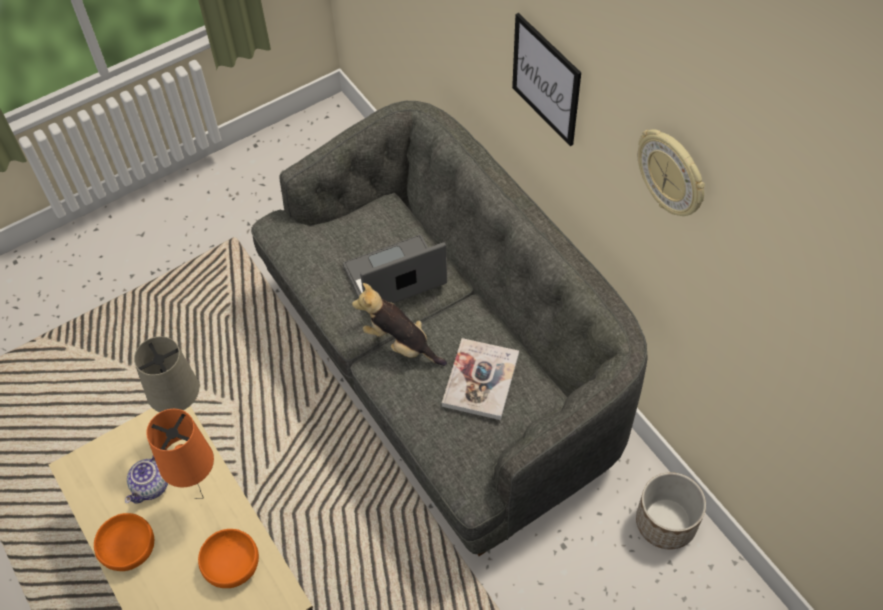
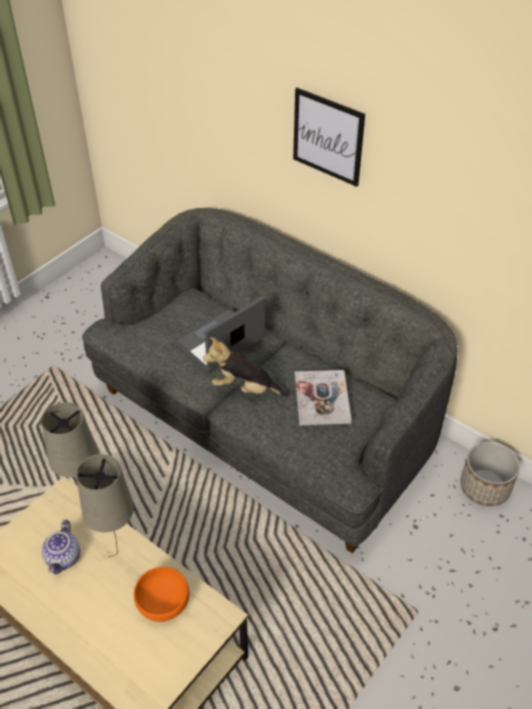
camera: 20 degrees left, 10 degrees down
orange bowl [94,513,154,571] -> none
orange table lamp [146,409,214,499] -> beige table lamp [76,454,134,557]
wall clock [638,129,705,216] -> none

